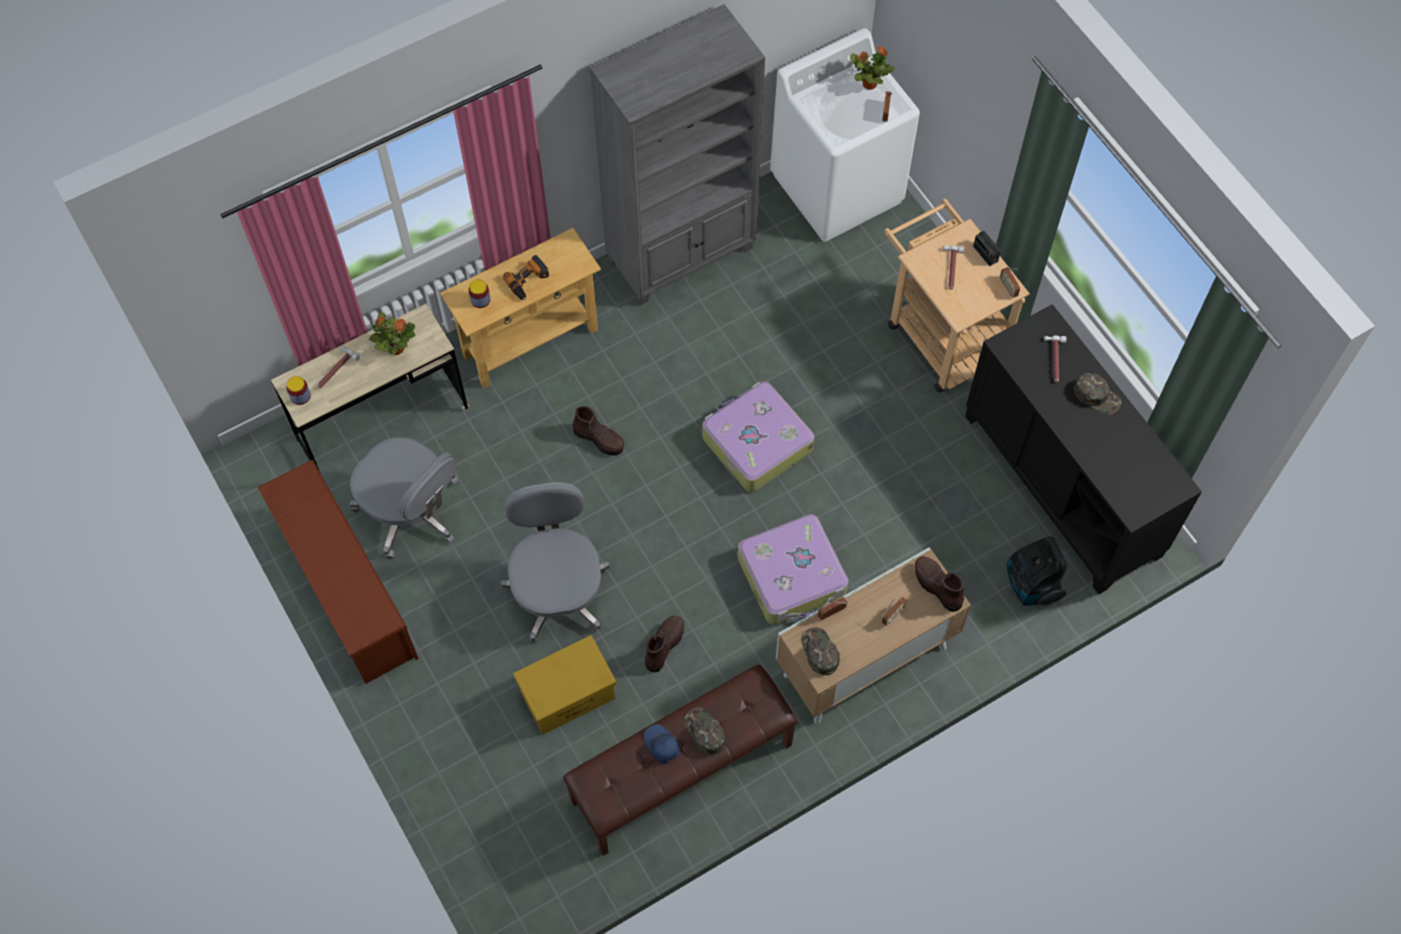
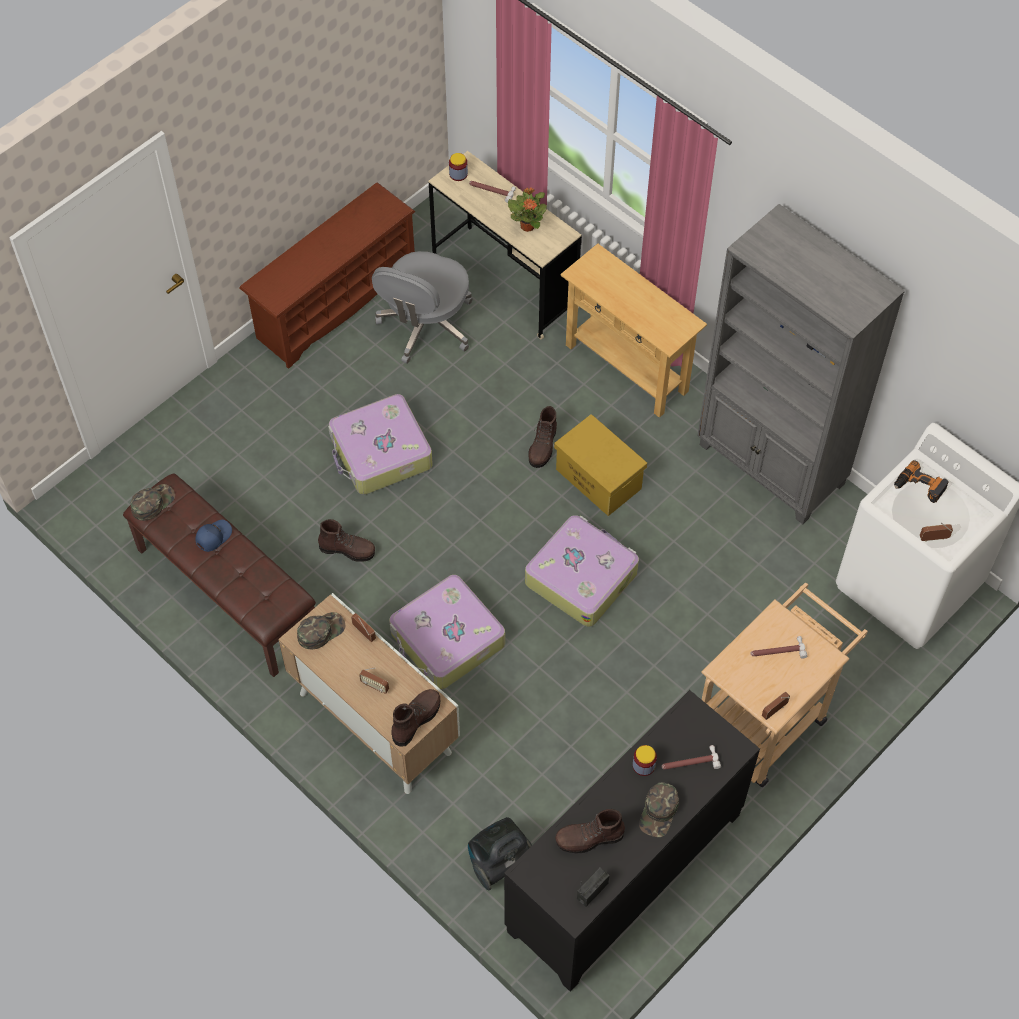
camera: 75 degrees right, 5 degrees down
jar [469,280,490,308] -> jar moved to [633,745,657,776]
grey office chair [501,482,611,643] -> suitcase [328,394,433,495]
power drill [503,255,549,300] -> power drill moved to [894,460,949,503]
yellow storage box [513,635,617,735] -> yellow storage box moved to [554,414,647,516]
green cap [684,708,726,755] -> green cap moved to [130,484,175,521]
potted plant [850,46,895,90] -> none
radio [973,231,1001,266] -> radio moved to [577,868,609,907]
none -> brown boot [555,809,625,853]

